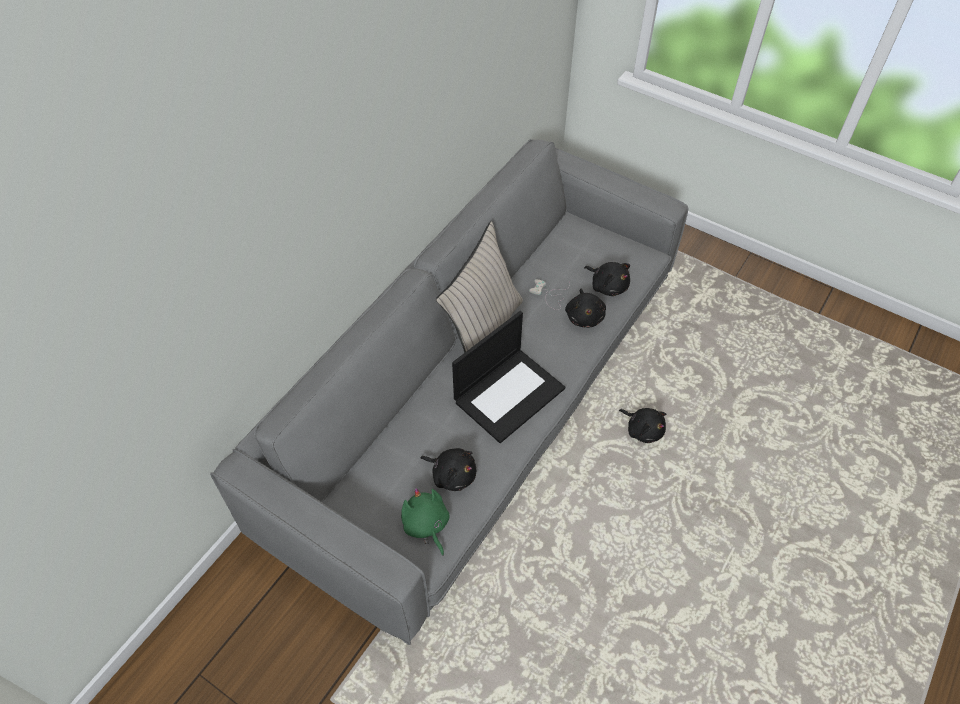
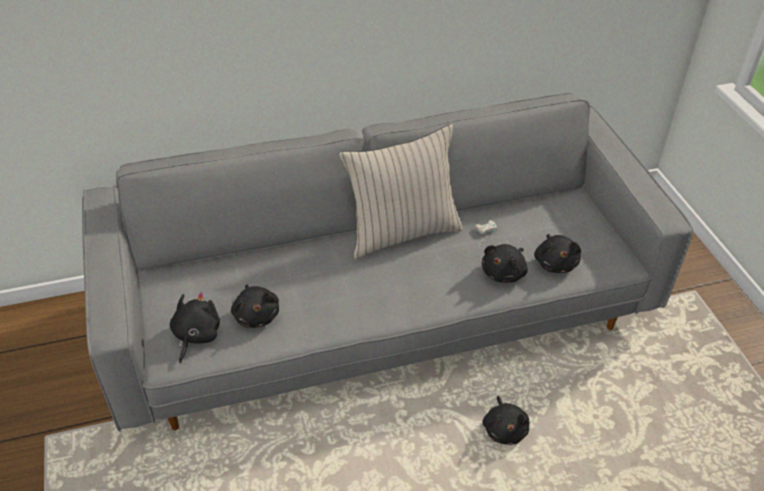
camera: 40 degrees right, 10 degrees down
green plush toy [401,488,450,556] -> black plush toy [170,292,220,364]
laptop [452,311,565,443] -> none

